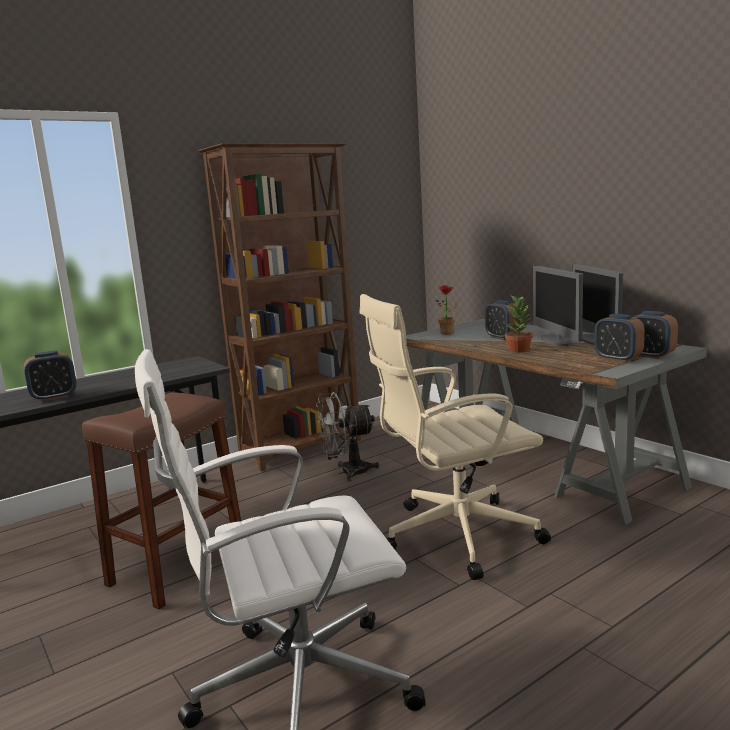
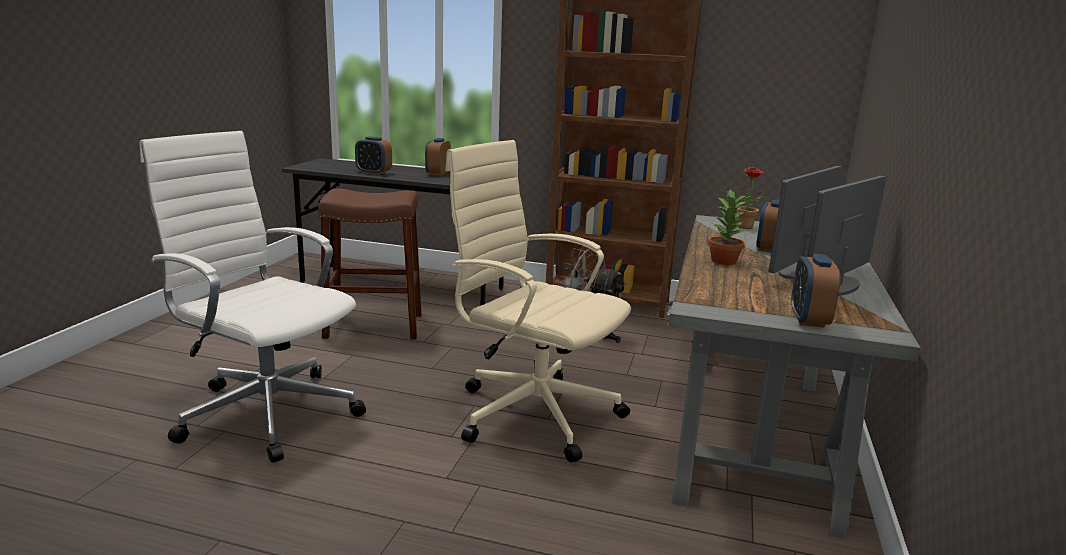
camera: 50 degrees right, 5 degrees up
alarm clock [594,314,645,362] -> alarm clock moved to [425,138,451,176]

